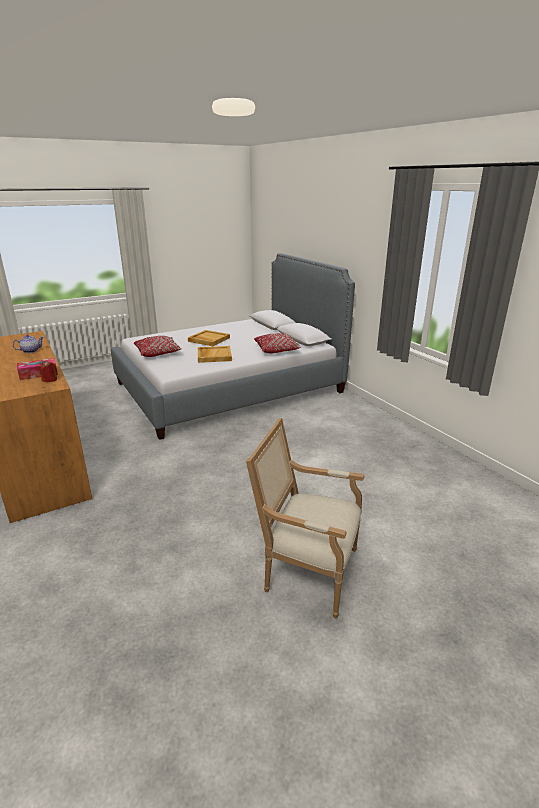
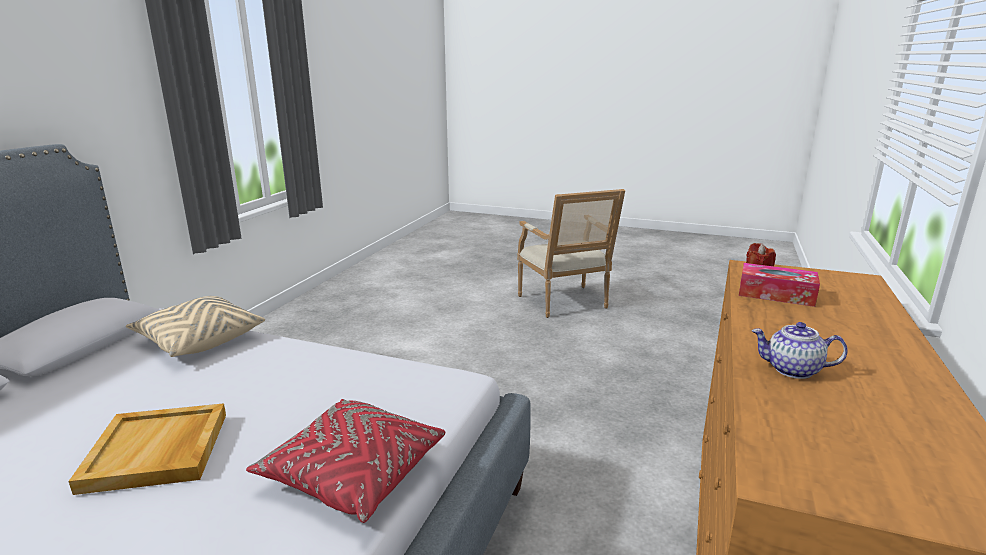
camera: 130 degrees left, 5 degrees down
beige tray [198,346,232,363] -> none
red pillow [254,333,301,354] -> beige pillow [126,296,265,357]

